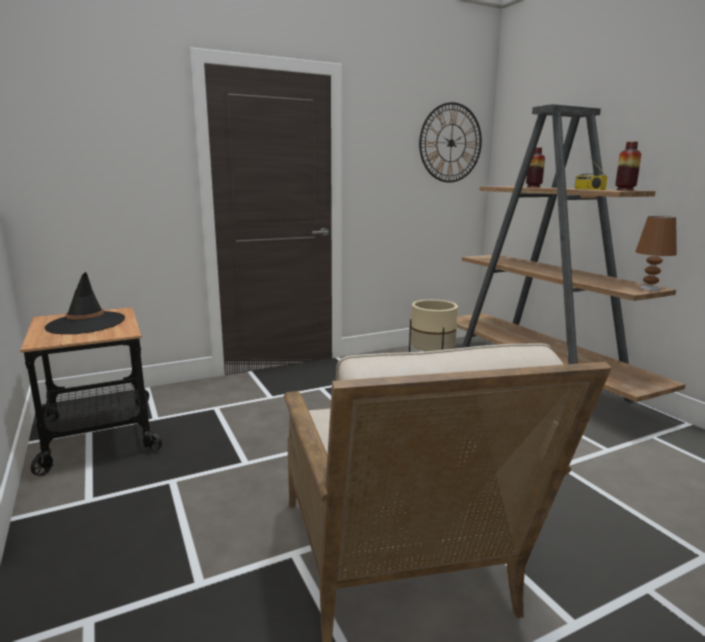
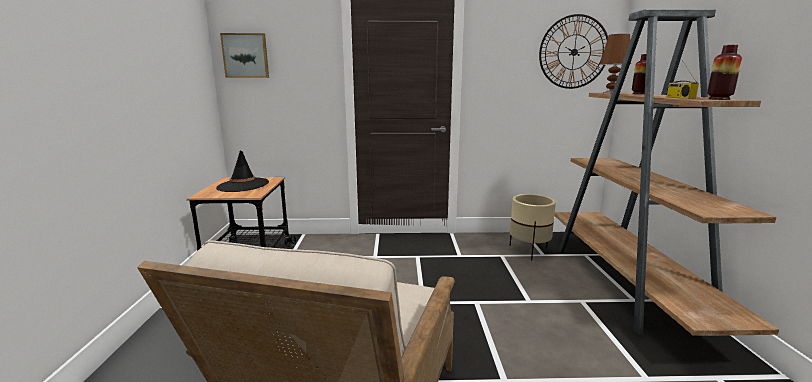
camera: 25 degrees right, 0 degrees up
brown table lamp [635,216,677,291] -> brown table lamp moved to [600,34,631,94]
none -> picture [220,33,269,78]

